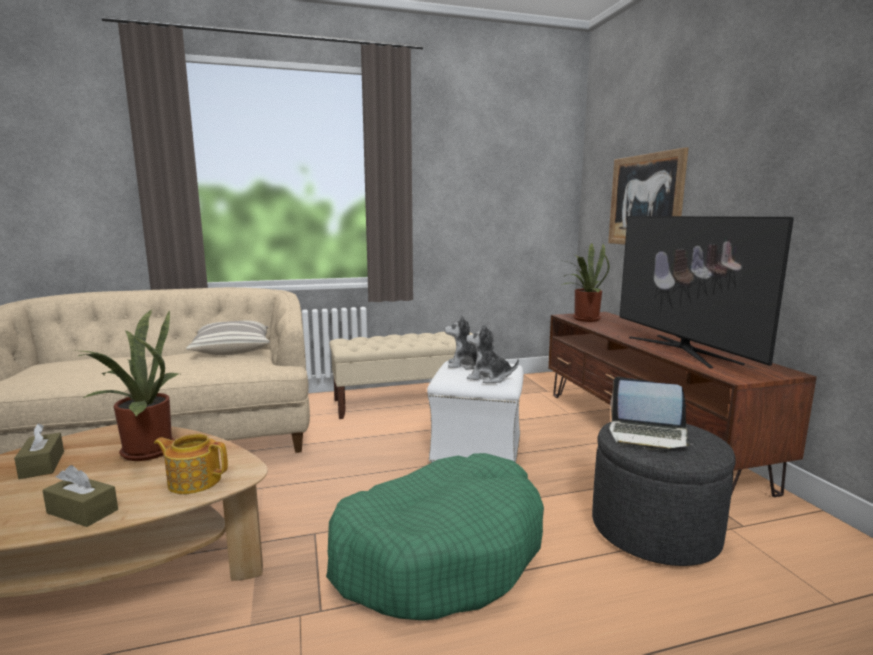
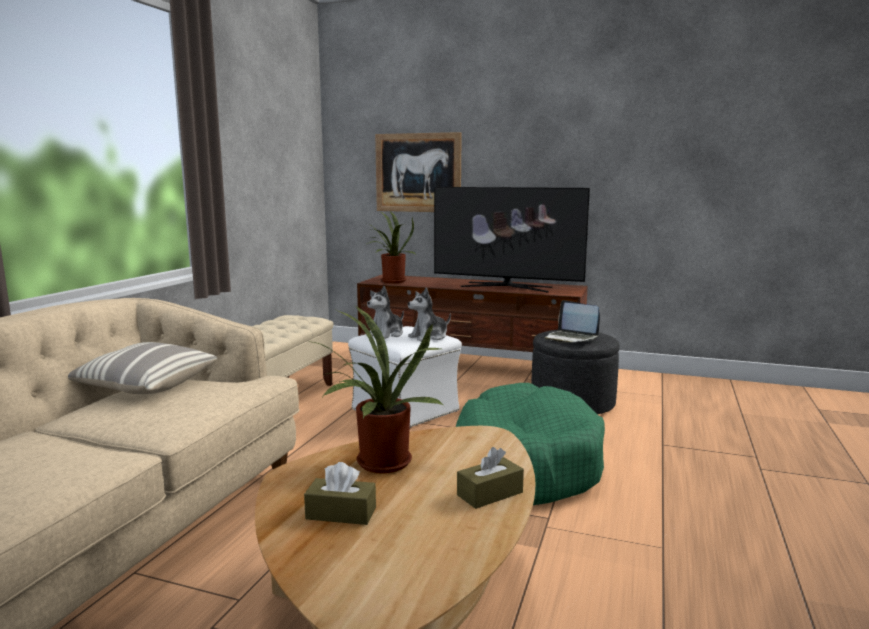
camera: 55 degrees left, 0 degrees up
teapot [154,434,228,494] -> none
laptop [608,377,693,450] -> laptop turned 75 degrees clockwise [544,300,600,343]

